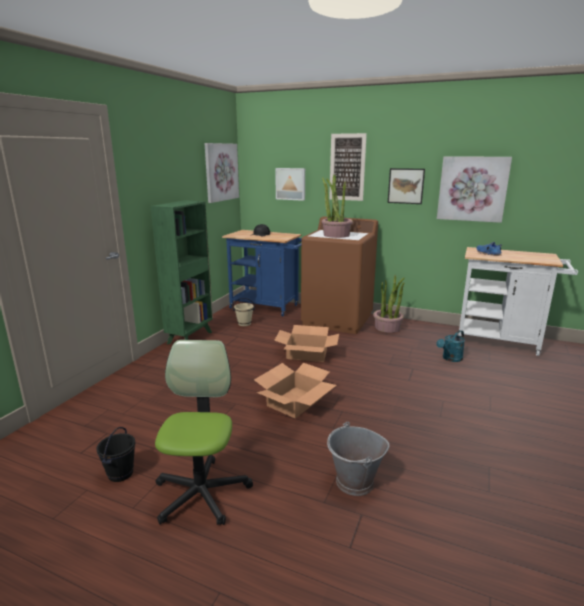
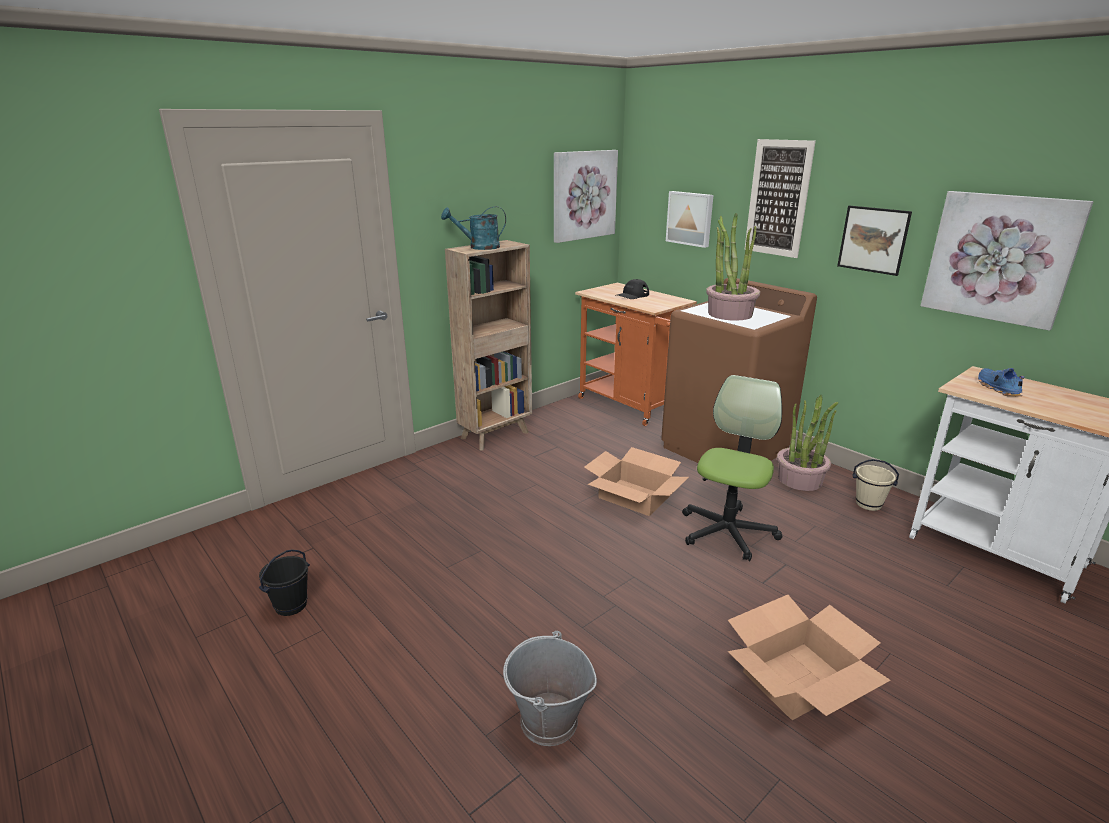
camera: 25 degrees right, 5 degrees up
green bookcase [150,200,213,344] -> brown bookcase [445,240,532,451]
office chair [155,340,253,525] -> office chair moved to [682,375,782,561]
blue cart [222,230,302,316] -> orange cart [575,283,697,426]
beige bucket [233,298,255,326] -> beige bucket moved to [853,459,899,511]
cardboard box [254,363,337,419] -> cardboard box moved to [728,595,891,720]
turquoise watering can [436,330,465,362] -> turquoise watering can moved to [441,206,506,250]

